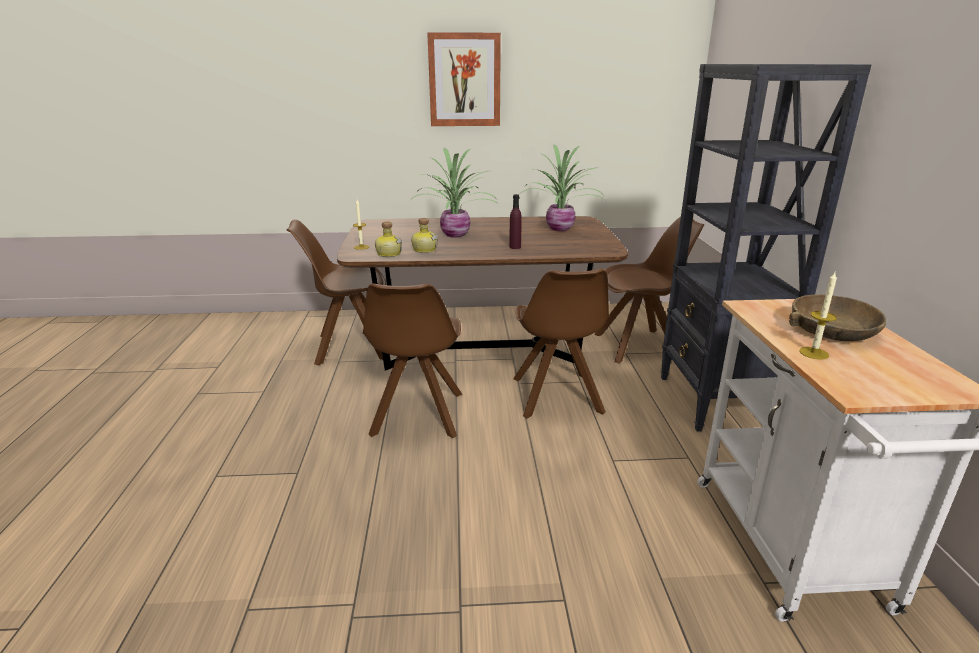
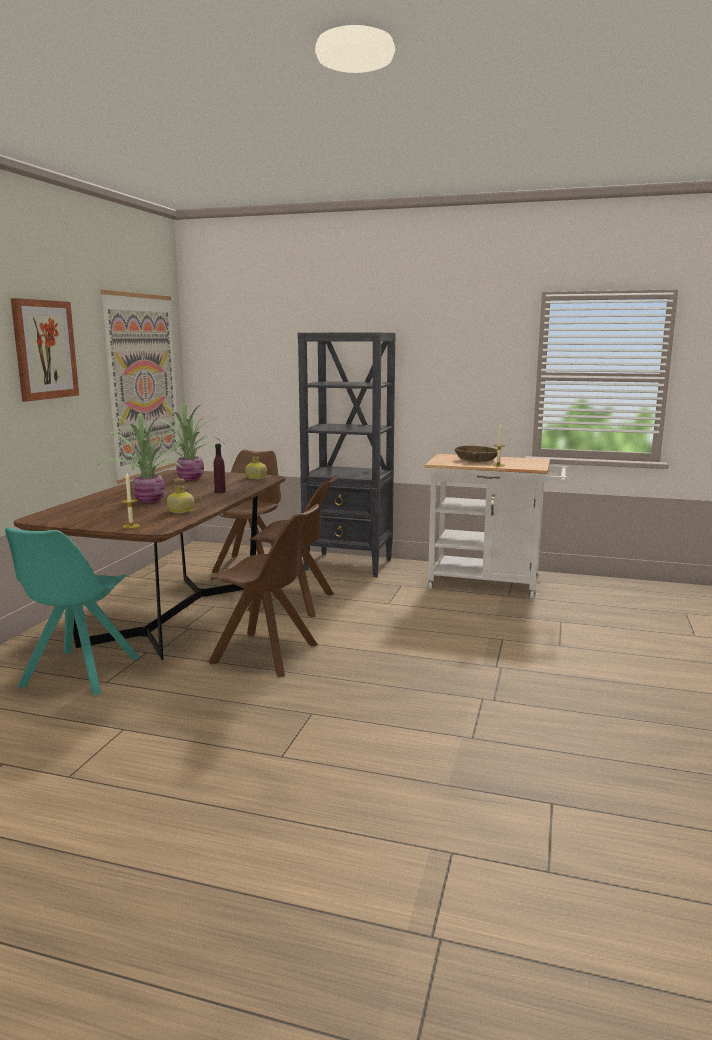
camera: 70 degrees left, 10 degrees down
brown chair [286,220,386,365] -> turquoise chair [5,527,140,695]
bottle [375,221,402,257] -> bottle moved to [245,451,267,479]
none -> picture [100,290,180,484]

